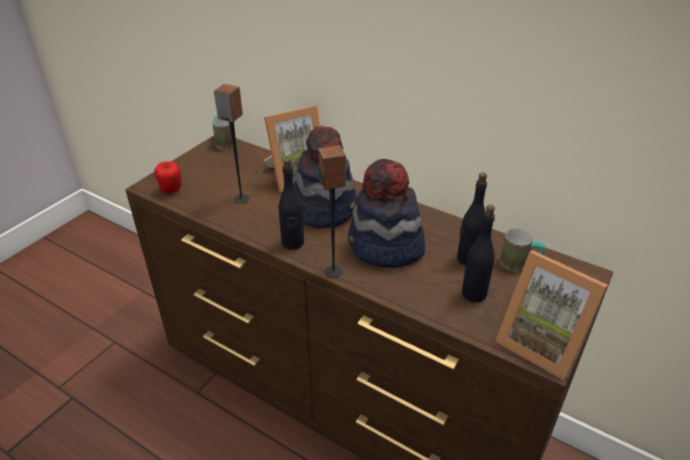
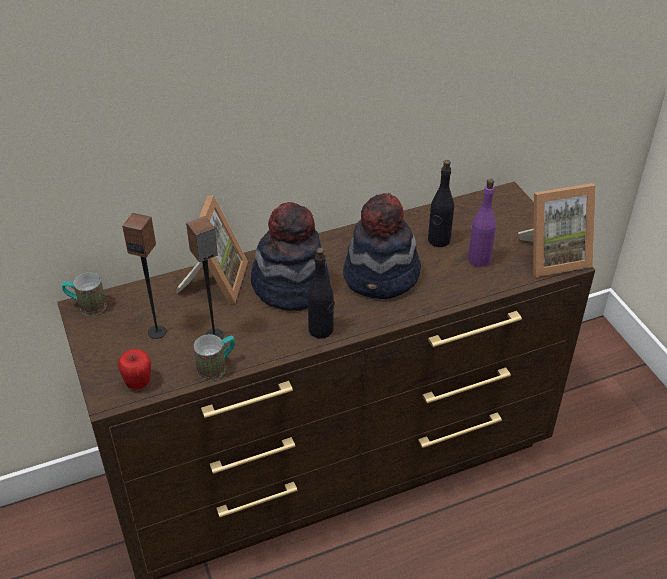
camera: 55 degrees left, 5 degrees up
speaker [318,145,346,278] -> speaker moved to [122,213,167,339]
black bottle [462,205,495,302] -> purple bottle [468,179,496,267]
mug [500,228,545,271] -> mug moved to [194,334,235,381]

